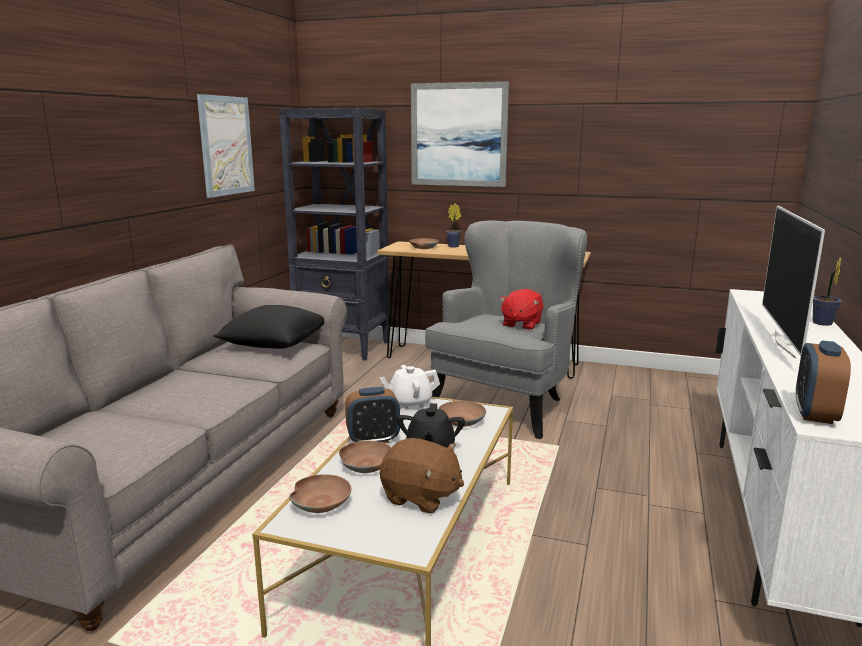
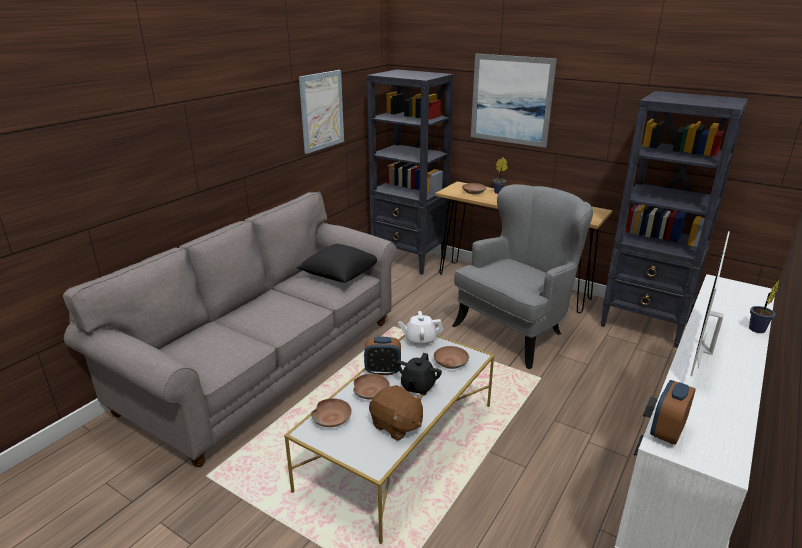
camera: 15 degrees right, 10 degrees up
red plush toy [499,289,543,330] -> none
none -> black bookcase [601,91,748,348]

